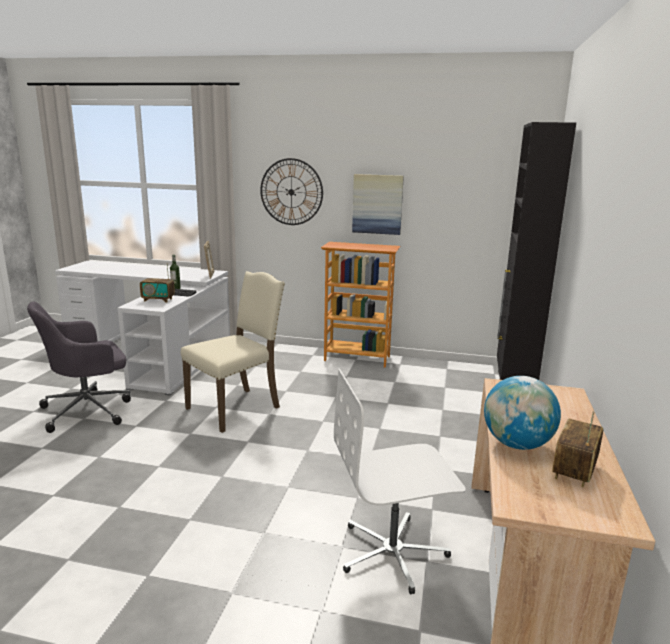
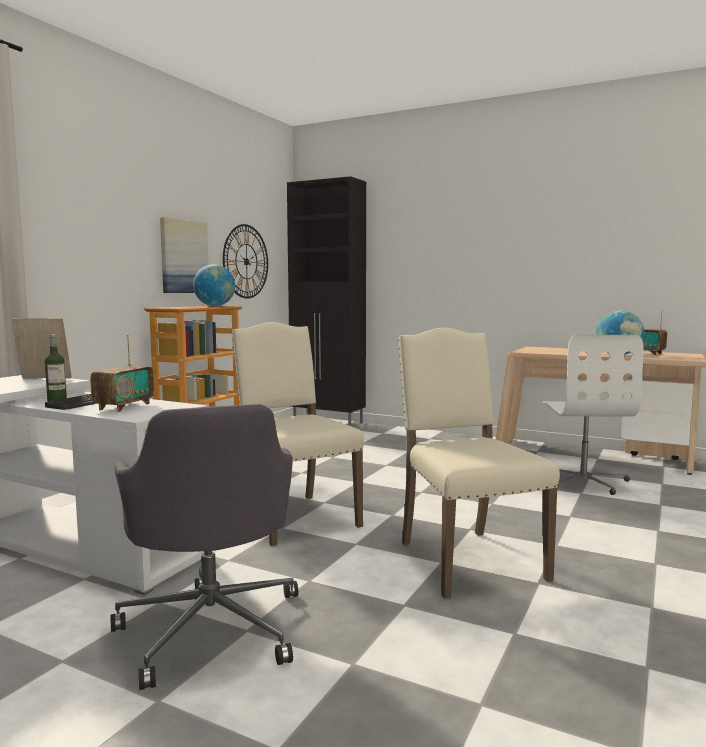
camera: 75 degrees left, 10 degrees down
wall clock [260,158,323,225] -> wall clock moved to [223,224,268,298]
none -> globe [193,264,235,306]
none -> beige chair [398,328,560,599]

